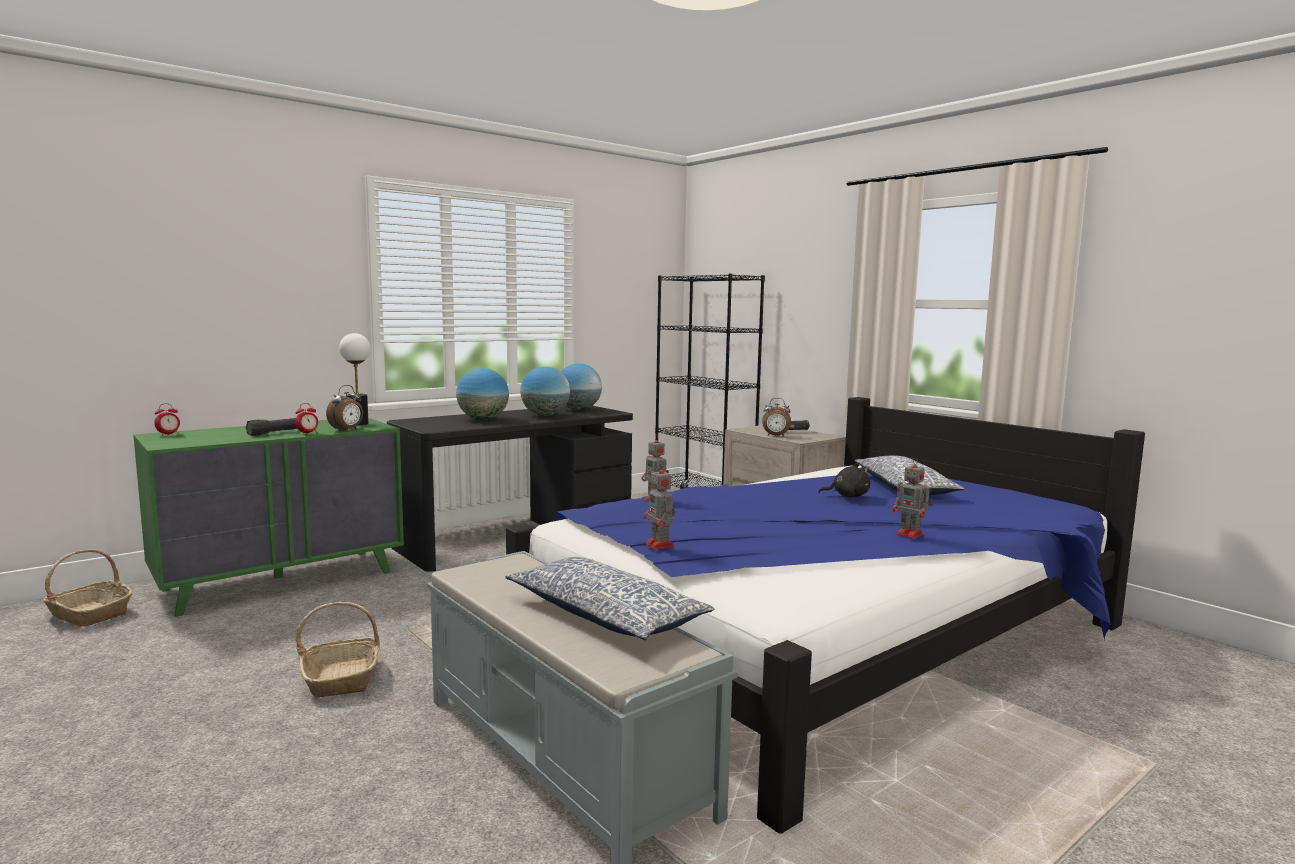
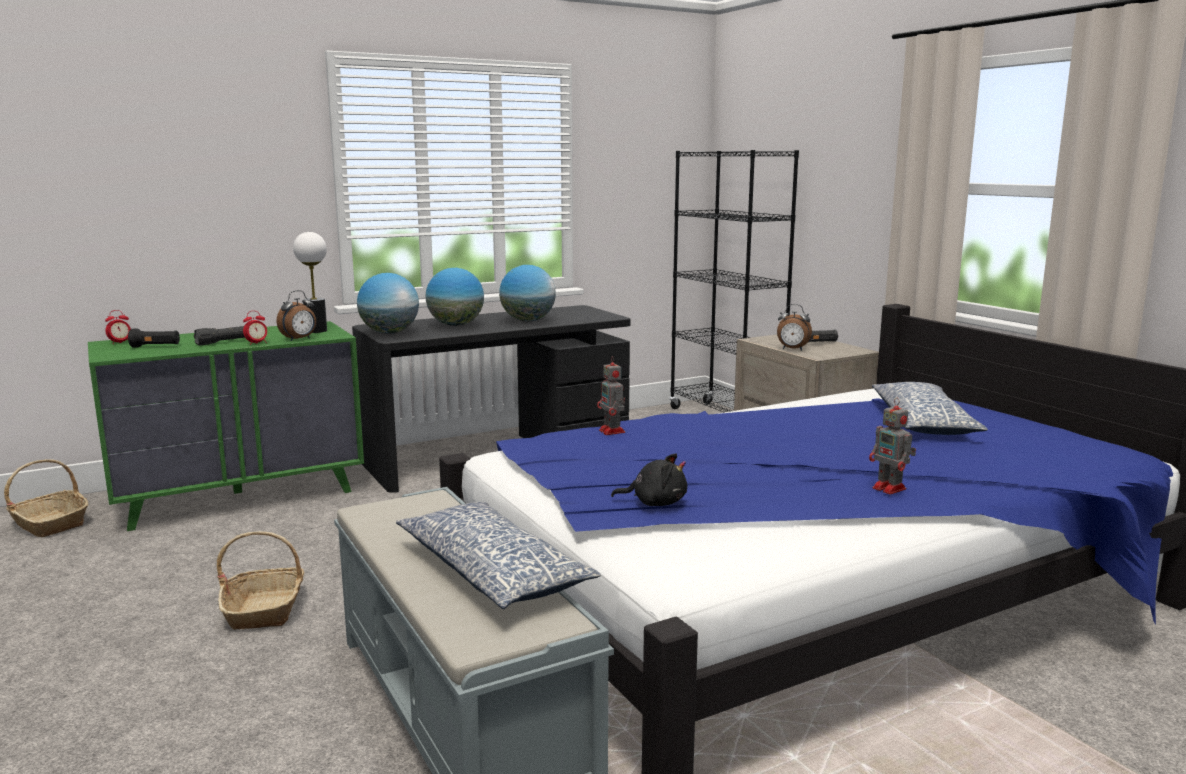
camera: 10 degrees right, 5 degrees up
globe [561,363,602,410] -> globe moved to [357,273,419,334]
toy robot [644,463,675,550] -> none
black plush toy [818,463,870,497] -> black plush toy moved to [611,453,687,506]
none -> black flashlight [128,329,180,347]

